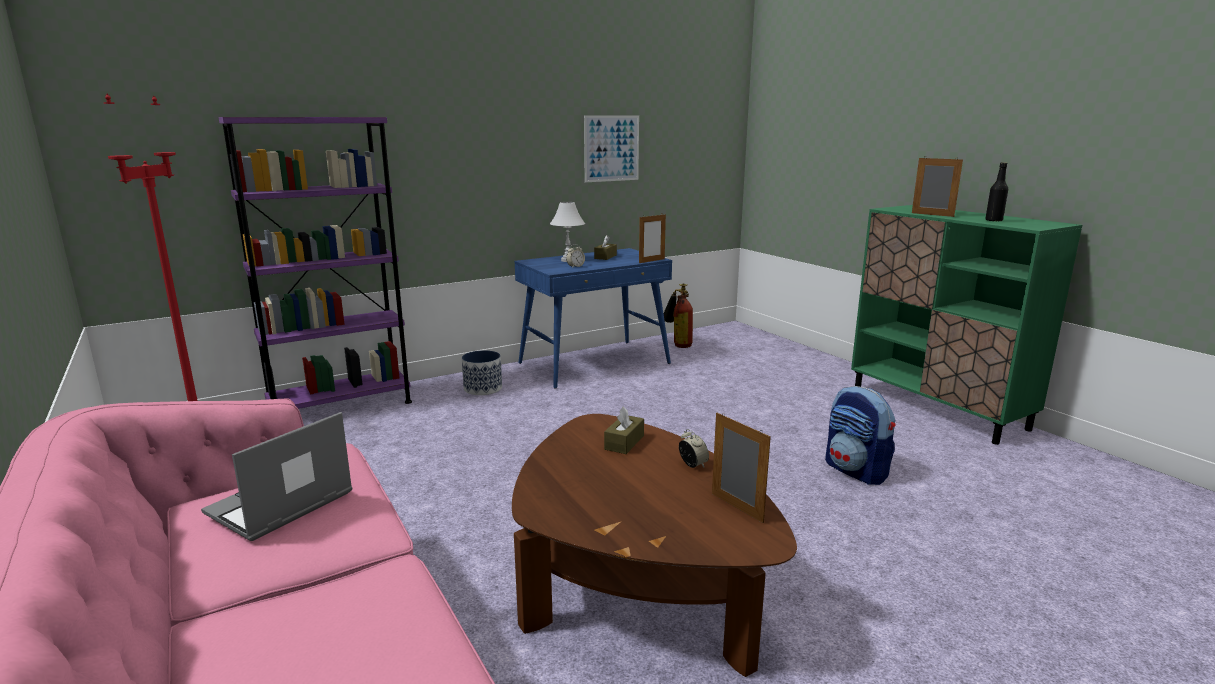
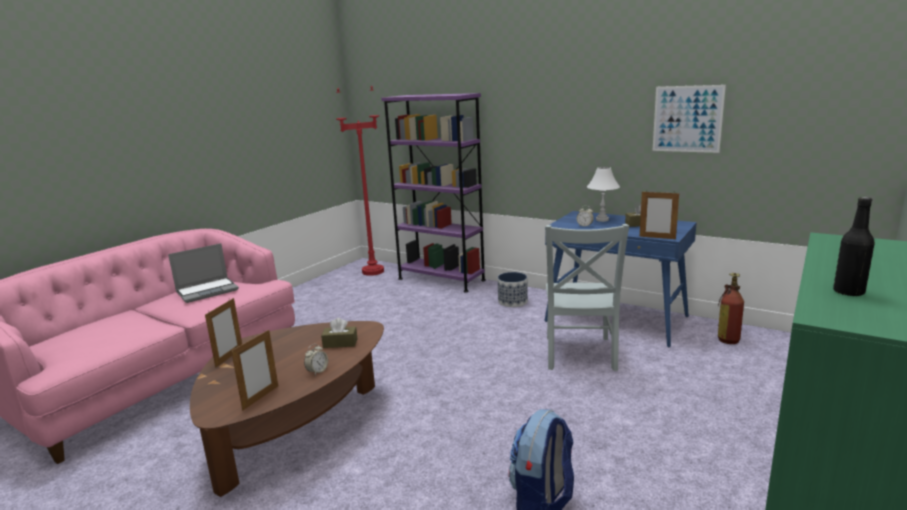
camera: 65 degrees right, 0 degrees up
laptop [201,412,353,541] -> laptop turned 135 degrees clockwise [168,243,239,303]
picture frame [912,157,963,217] -> picture frame moved to [205,298,242,368]
none -> grey chair [545,224,629,371]

